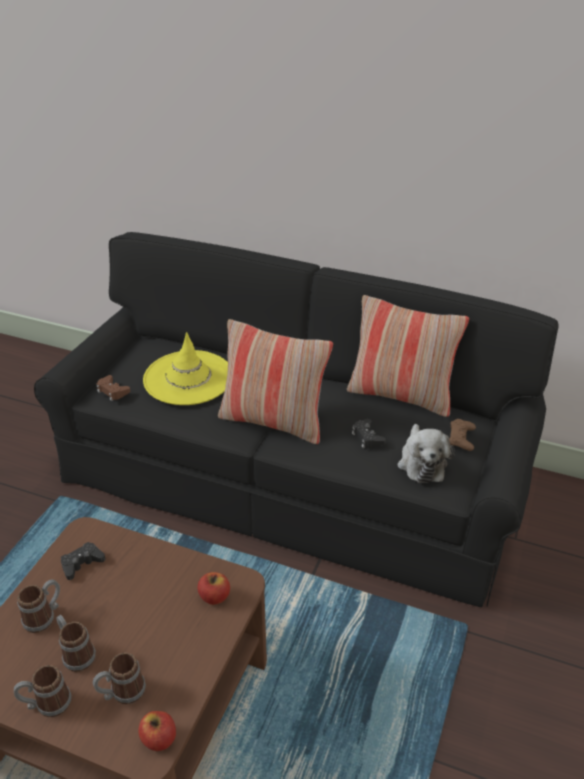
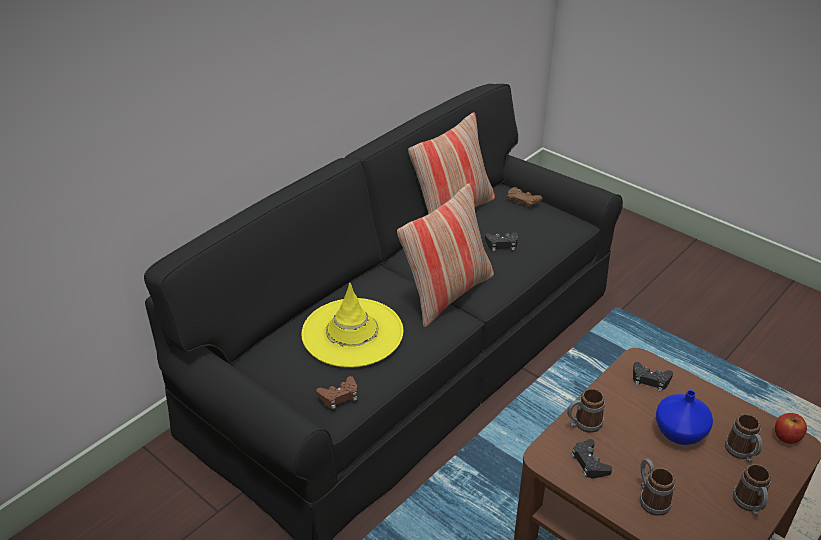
camera: 70 degrees left, 0 degrees up
mug [56,615,96,672] -> mug moved to [567,388,605,433]
apple [197,572,230,605] -> black game controller [633,362,673,392]
plush toy [397,424,455,483] -> none
none -> blue vase [656,390,713,445]

